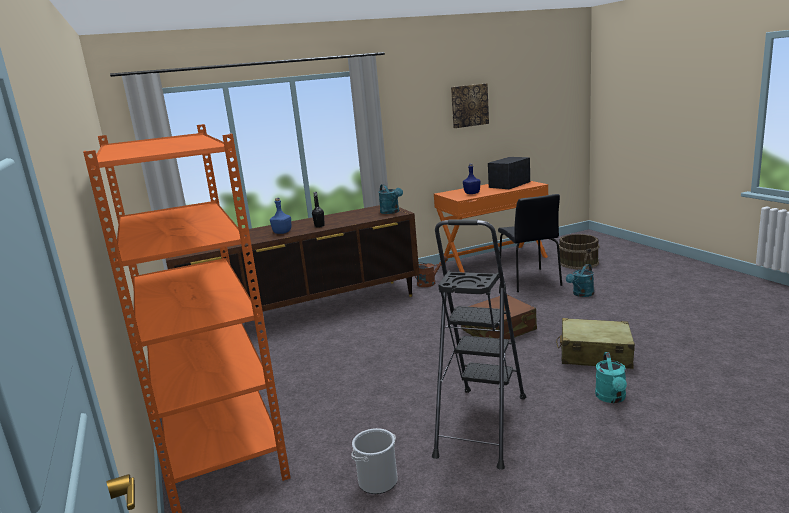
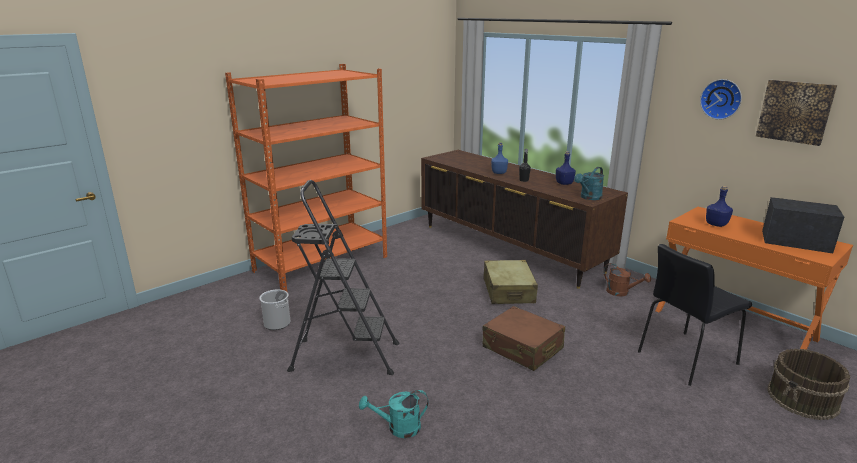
camera: 70 degrees right, 5 degrees up
beige suitcase [556,318,635,369] -> beige suitcase moved to [483,260,538,304]
turquoise watering can [566,264,594,297] -> none
none -> blue bottle [556,151,576,185]
none -> wall clock [700,79,742,120]

